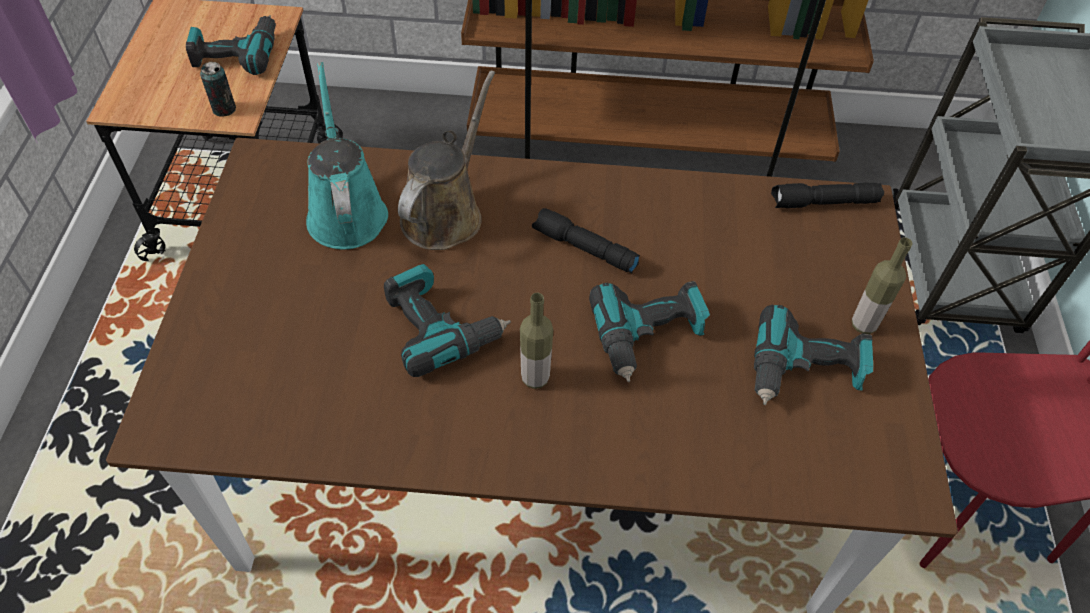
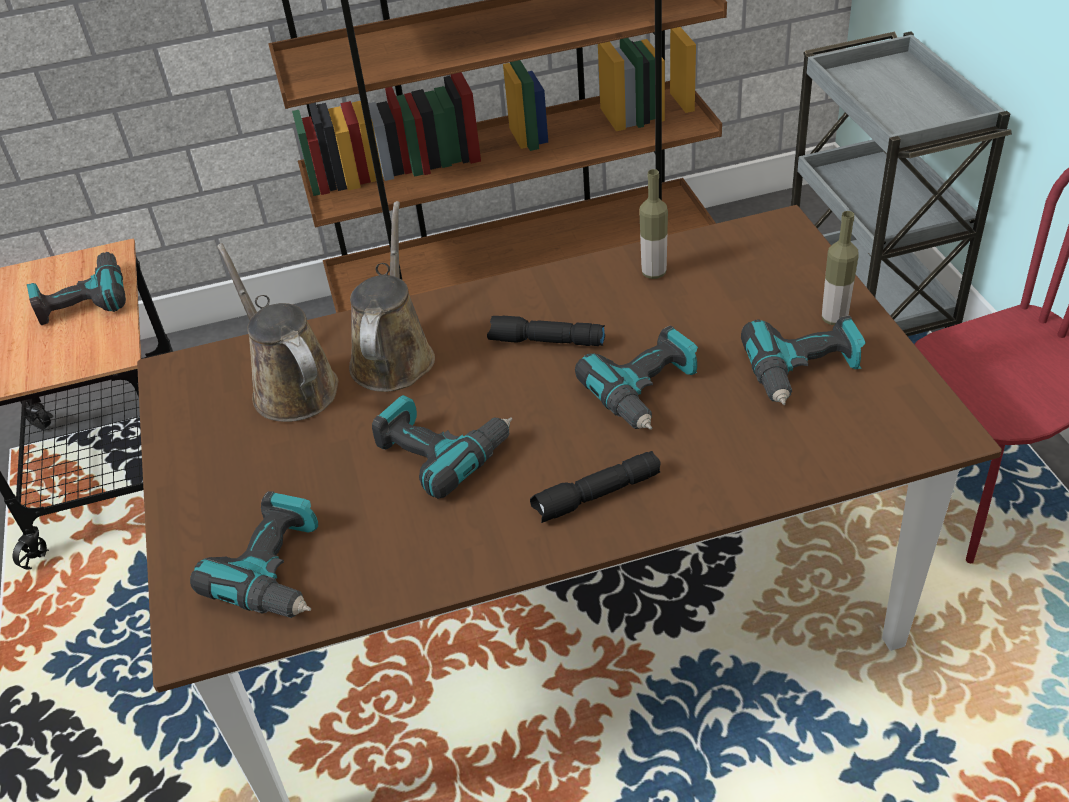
camera: 15 degrees left, 10 degrees down
can [200,62,236,117] -> none
turquoise watering can [306,62,388,250] -> brown watering can [217,243,338,422]
bottle [520,293,553,389] -> bottle moved to [639,169,668,279]
black flashlight [771,182,884,208] -> black flashlight moved to [530,451,661,523]
none -> power drill [190,491,318,618]

